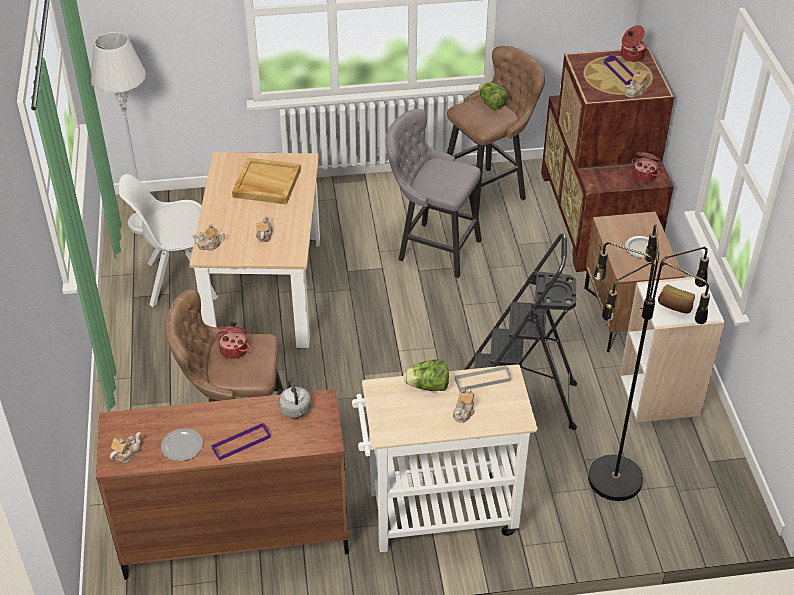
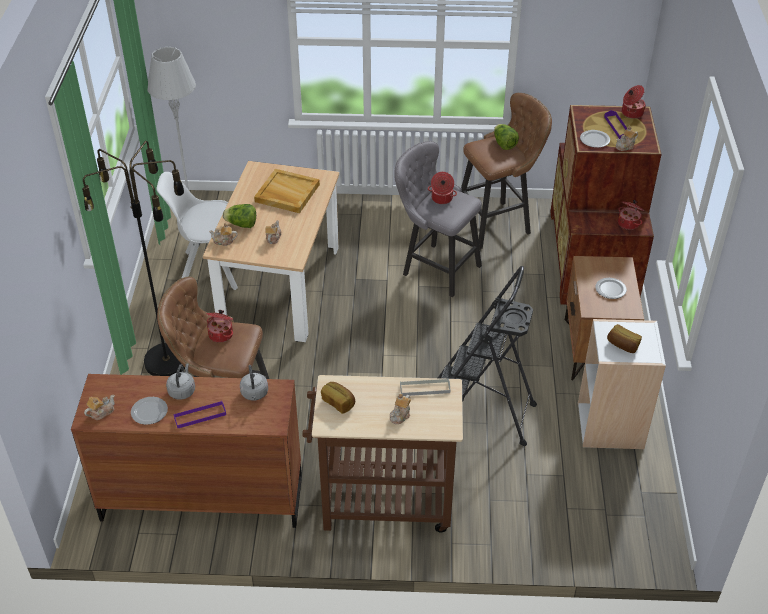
camera: 10 degrees right, 0 degrees up
white cart [352,364,537,552] -> brown cart [302,375,463,532]
lettuce [404,359,449,391] -> lettuce moved to [223,204,256,228]
floor lamp [588,224,710,501] -> floor lamp moved to [82,141,185,376]
none -> grey kettle [166,363,195,400]
none -> bread [321,382,355,414]
none -> cooking pot [428,172,457,204]
none -> plate [580,130,610,148]

